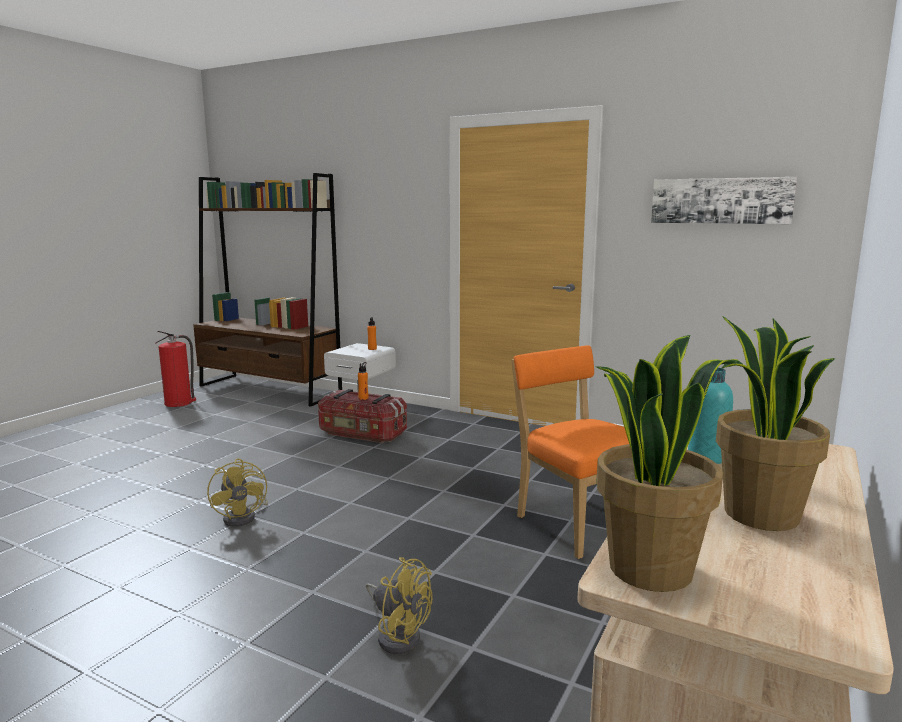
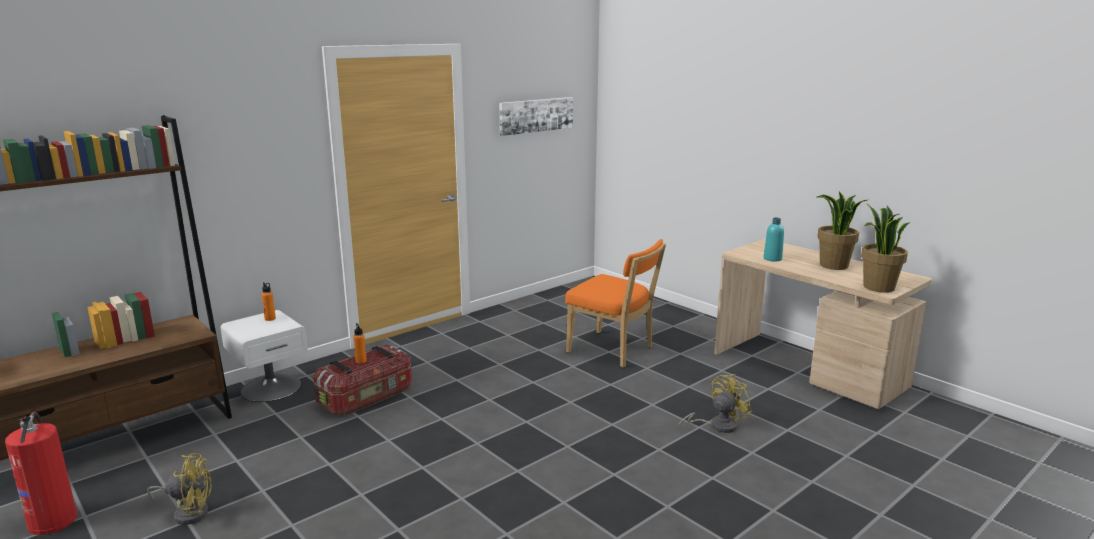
camera: 70 degrees left, 5 degrees up
yellow fan [207,458,268,527] -> yellow fan moved to [147,453,212,525]
orange chair [511,345,629,559] -> orange chair turned 135 degrees counterclockwise [565,239,666,368]

